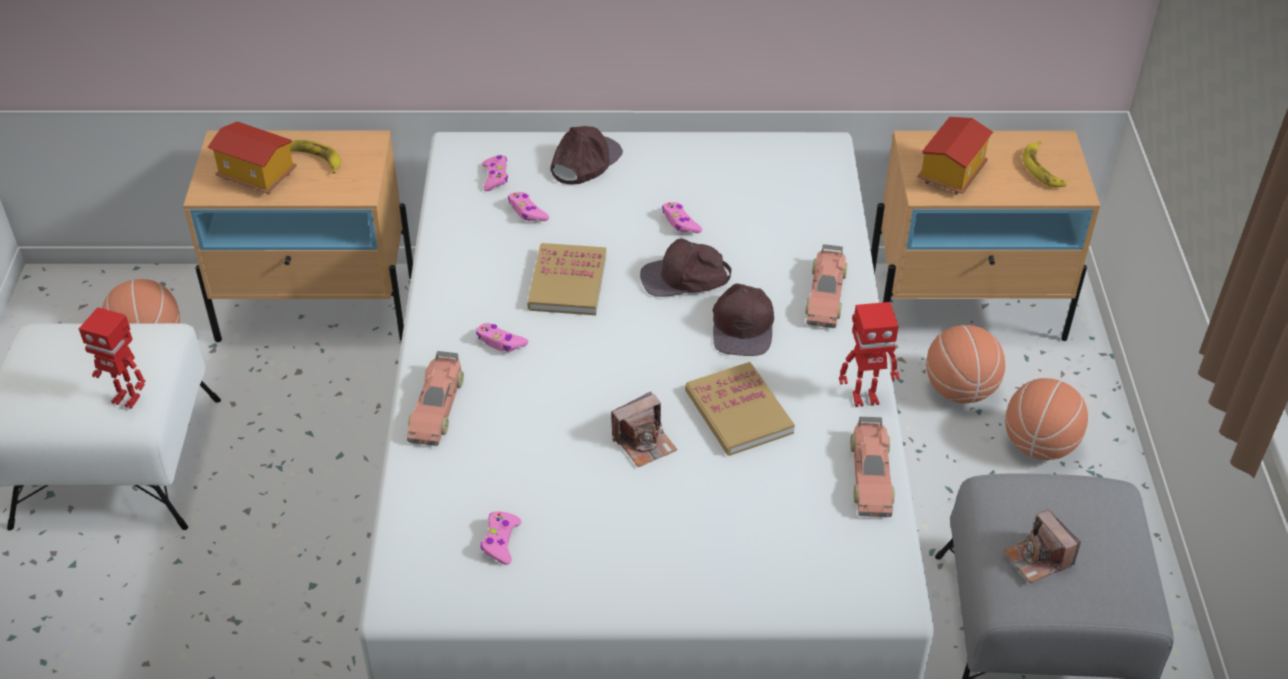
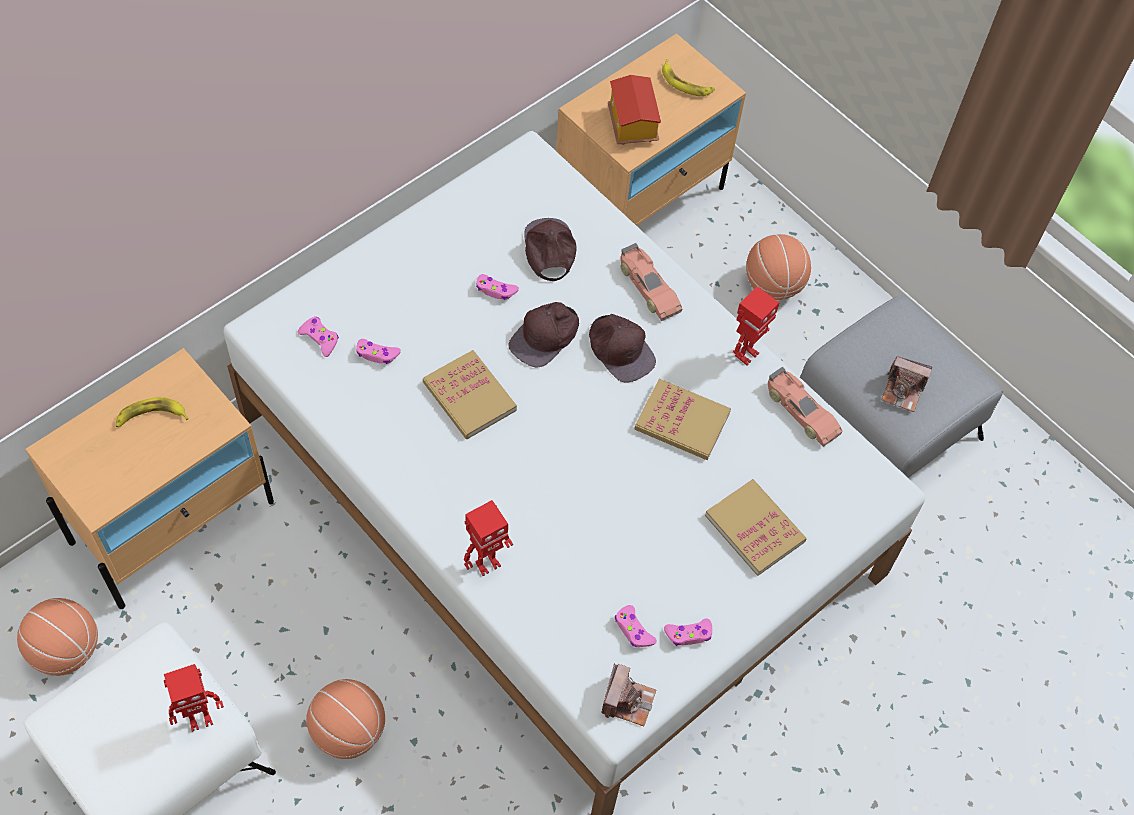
camera: 45 degrees left, 15 degrees up
toy house [208,121,297,194] -> none
toy car [407,351,464,446] -> toy robot [464,500,513,576]
pink game controller [476,323,528,352] -> pink game controller moved to [664,619,712,646]
brown cap [551,126,623,184] -> brown cap moved to [524,218,577,281]
camera [611,392,677,467] -> camera moved to [601,663,656,726]
basketball [926,325,1005,403] -> basketball moved to [306,679,385,759]
none -> book [705,479,807,576]

